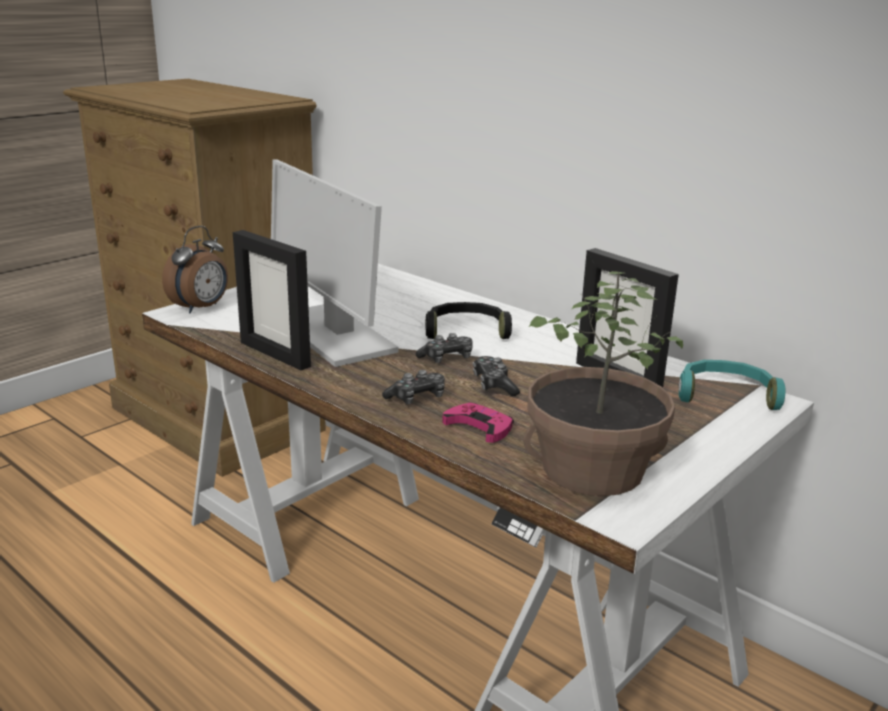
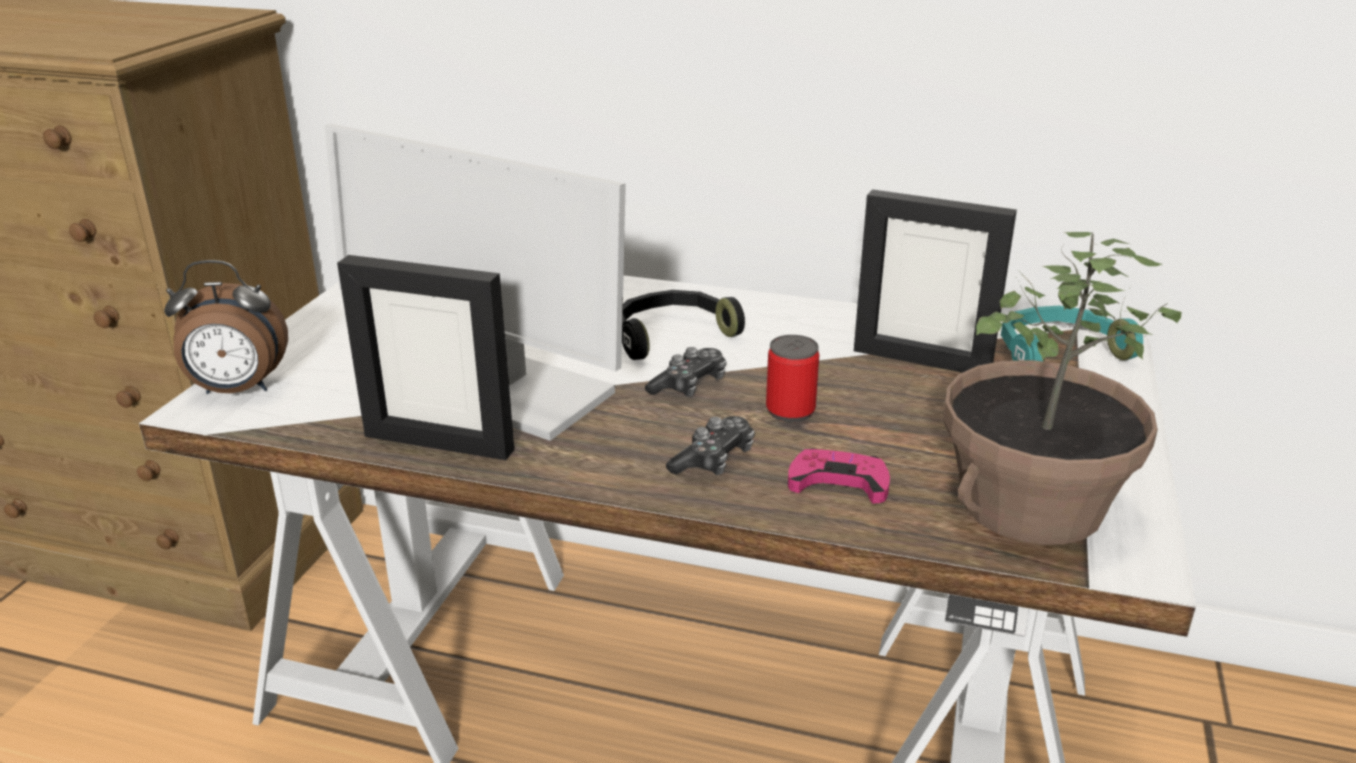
camera: 25 degrees left, 5 degrees up
alarm clock [162,226,228,313] -> alarm clock turned 75 degrees clockwise [164,260,288,394]
game controller [473,356,520,396] -> can [766,335,819,422]

